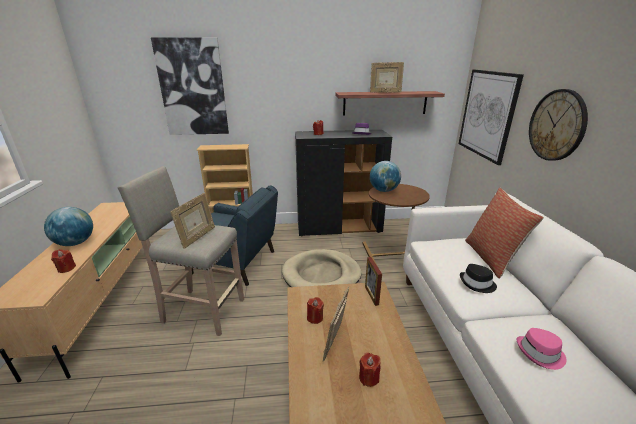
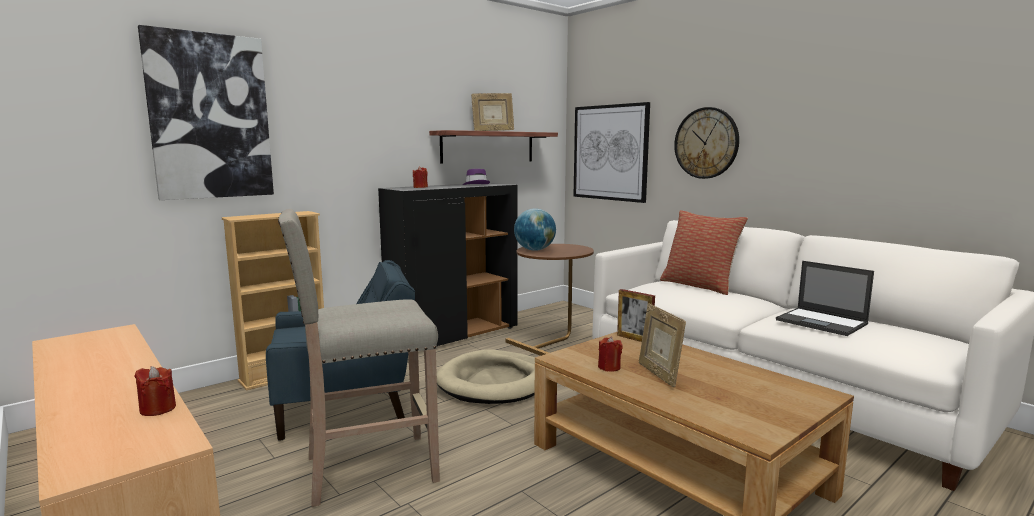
camera: 35 degrees left, 15 degrees down
globe [44,207,93,246] -> none
picture frame [170,193,215,249] -> none
red candle [359,353,381,387] -> none
black hat [460,264,497,293] -> none
pink hat [517,328,567,370] -> laptop [776,261,874,336]

